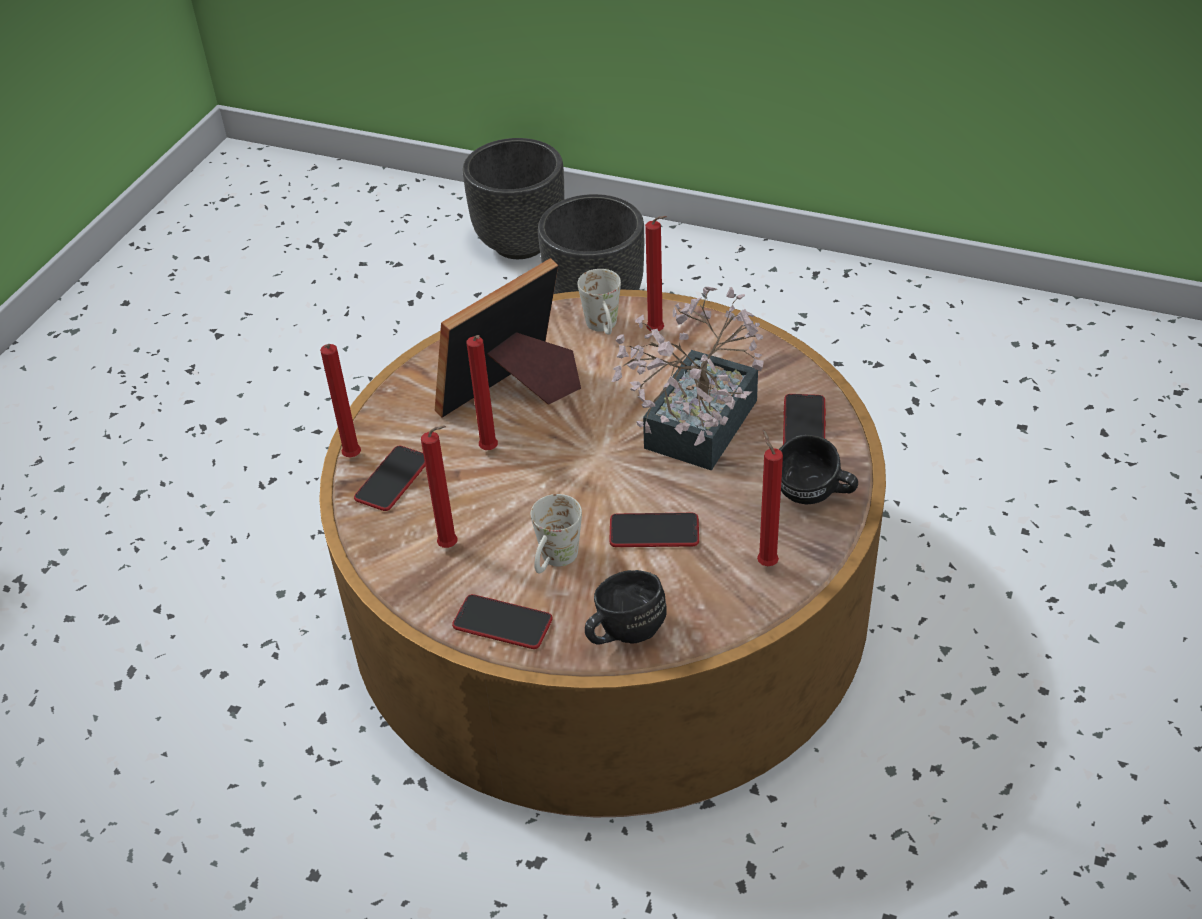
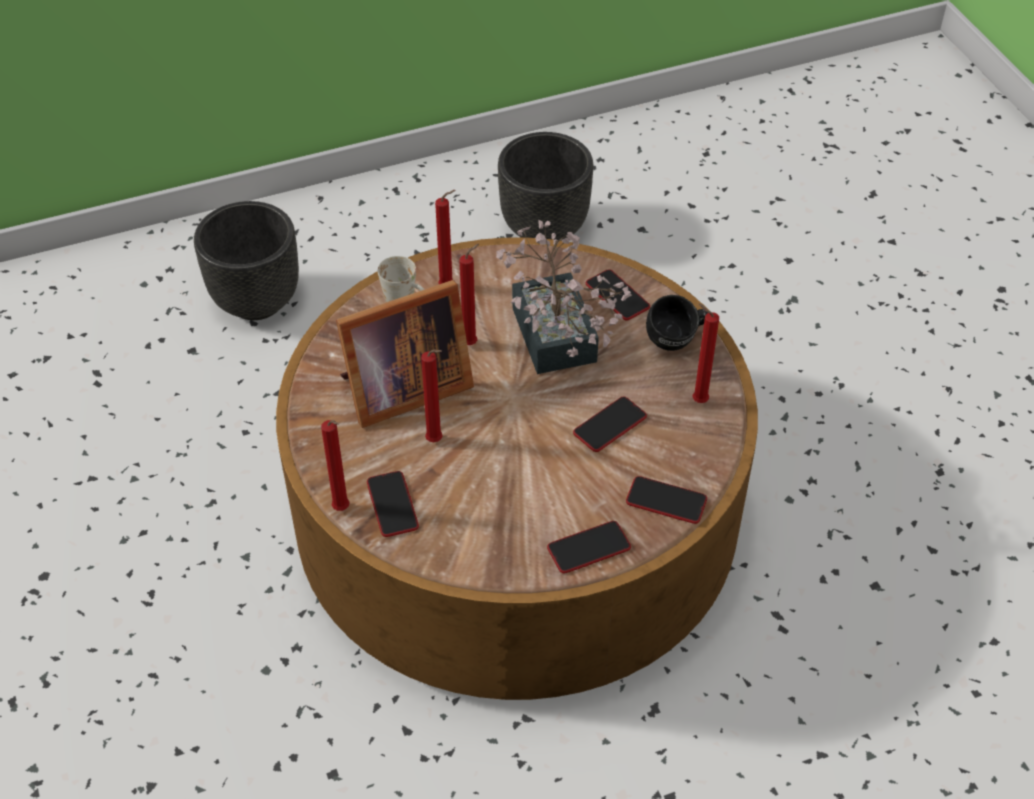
camera: 45 degrees left, 5 degrees up
red candle [421,425,458,548] -> red candle moved to [459,244,479,345]
picture frame [435,258,581,418] -> picture frame turned 120 degrees counterclockwise [336,280,474,428]
black planter [463,138,564,259] -> black planter moved to [498,132,593,241]
white mug [531,494,582,574] -> none
black mug [585,570,667,645] -> phone [626,476,707,524]

